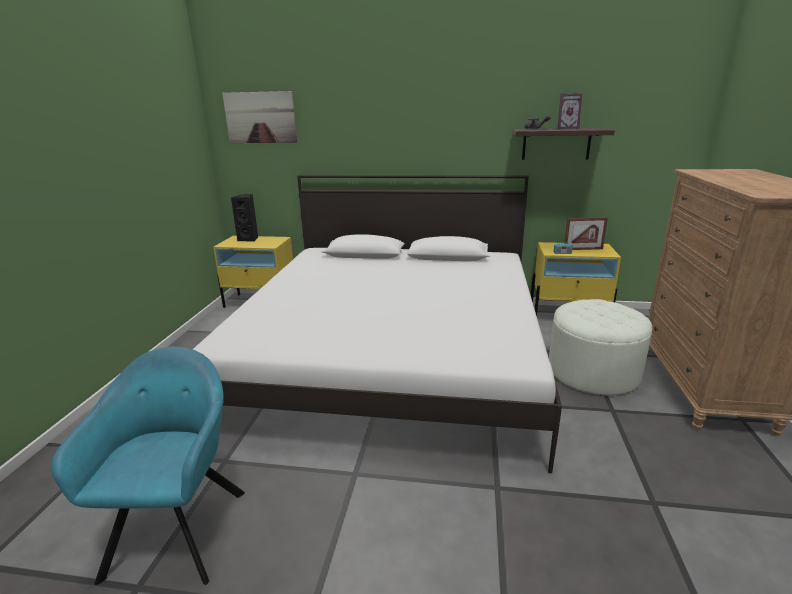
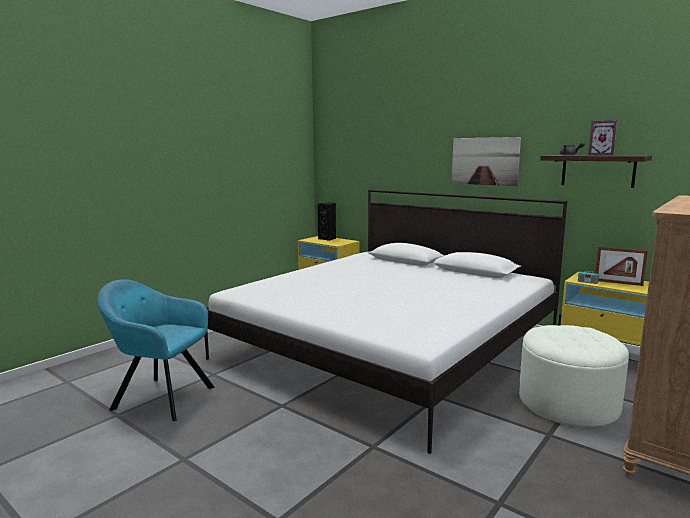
camera: 30 degrees right, 10 degrees down
turquoise armchair [51,346,245,585] -> turquoise armchair turned 105 degrees counterclockwise [97,279,214,421]
picture [222,91,297,143] -> picture moved to [452,137,521,186]

